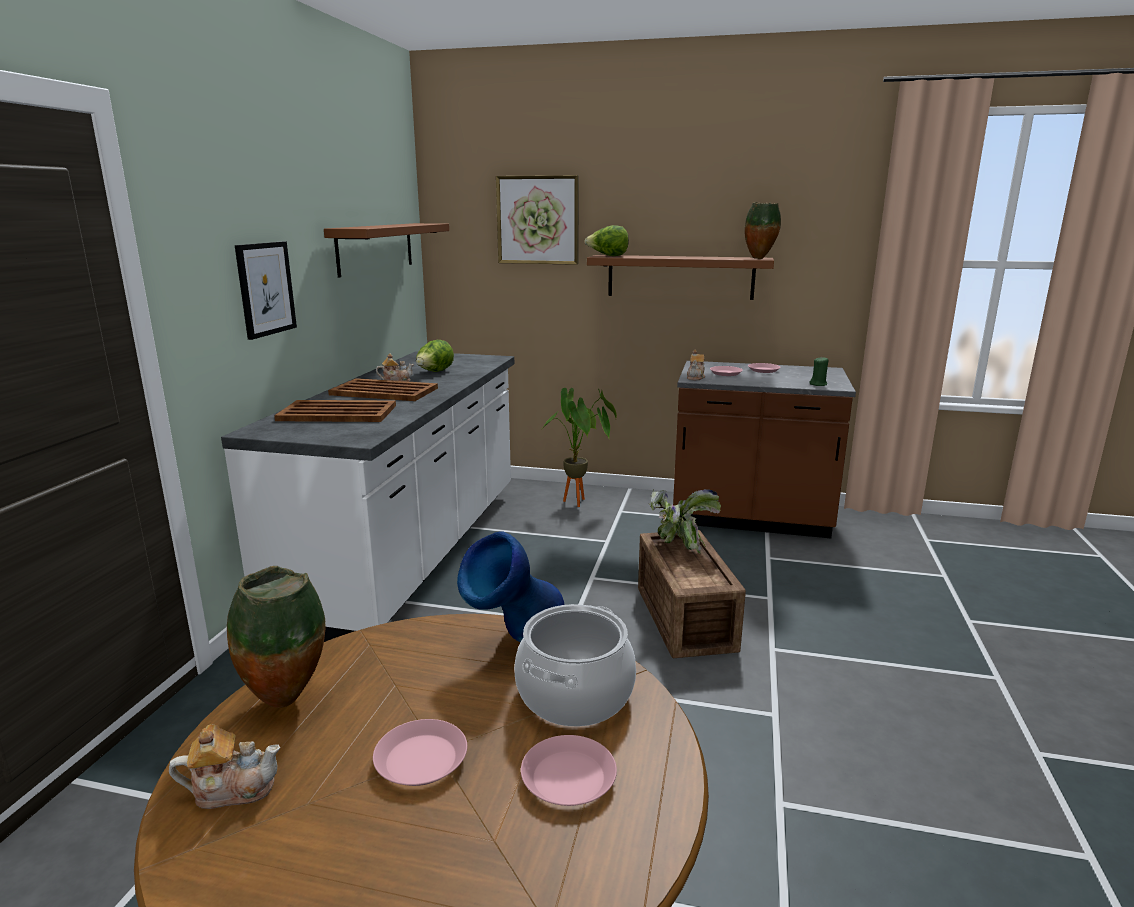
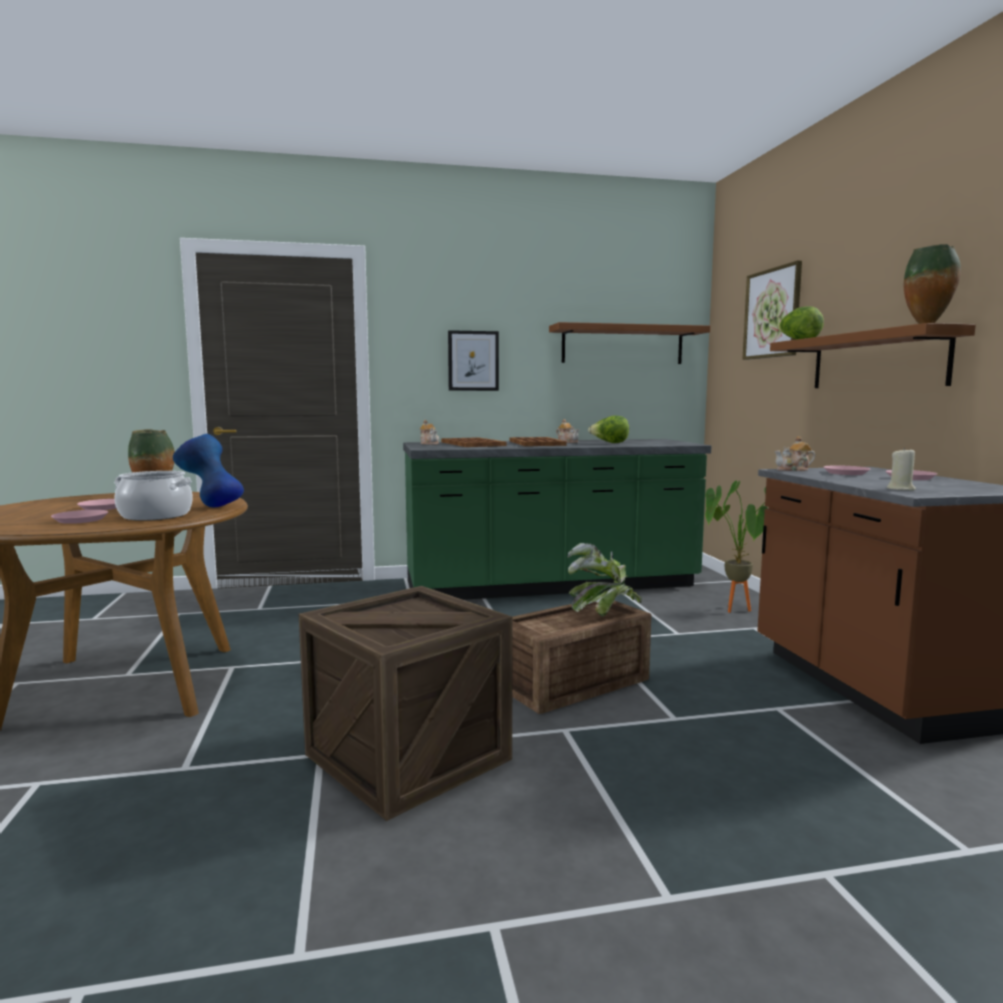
camera: 65 degrees right, 10 degrees down
teapot [169,724,280,809] -> teapot moved to [420,420,439,445]
white counter [221,352,514,642] -> green counter [403,439,711,600]
green candle [809,356,828,386] -> beige candle [887,447,916,491]
none -> crate [299,586,513,821]

